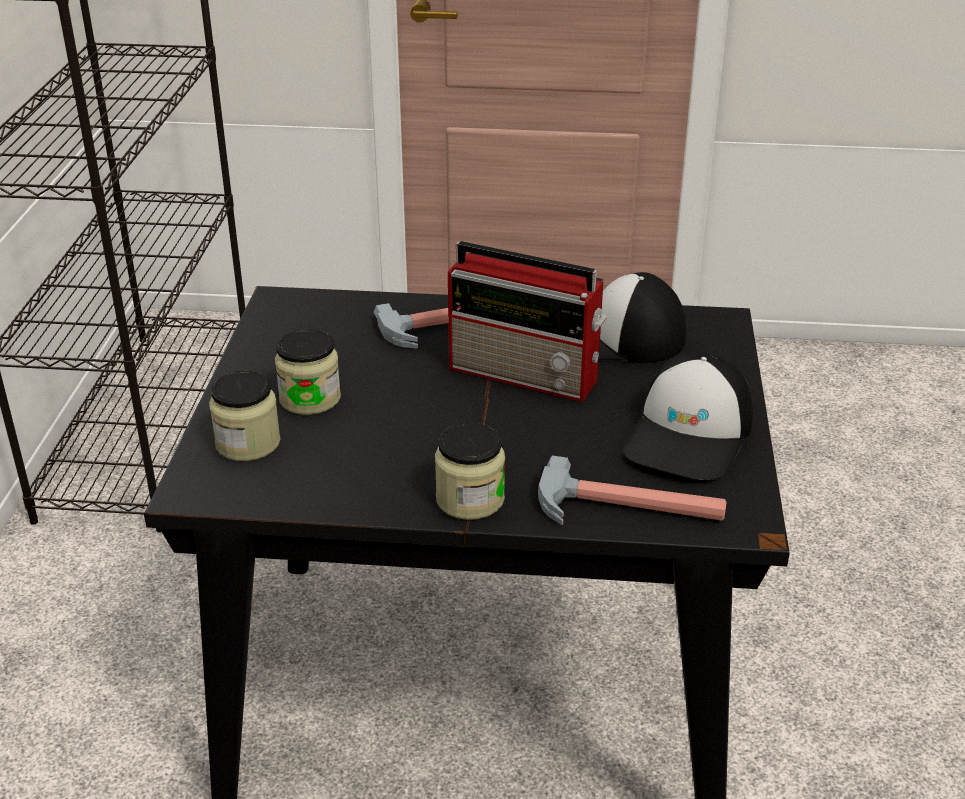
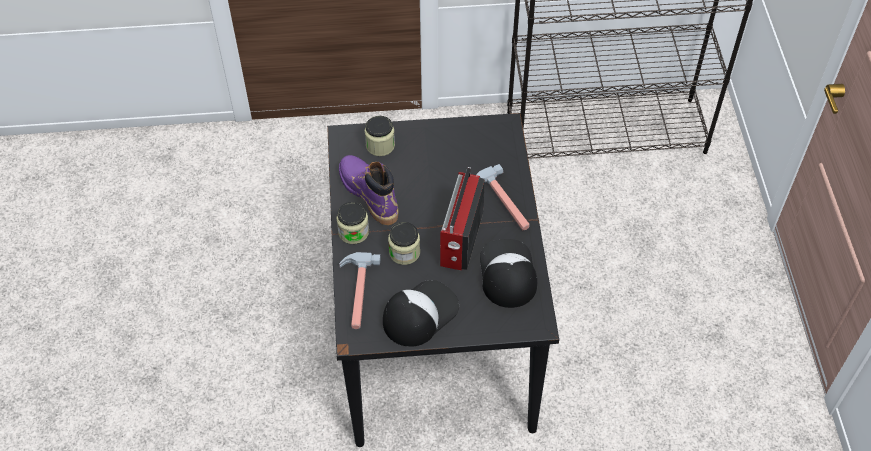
camera: 80 degrees right, 20 degrees up
jar [275,329,341,415] -> jar moved to [388,222,420,265]
cap [622,352,753,480] -> cap turned 120 degrees clockwise [383,280,459,347]
none -> purple boot [339,155,399,225]

